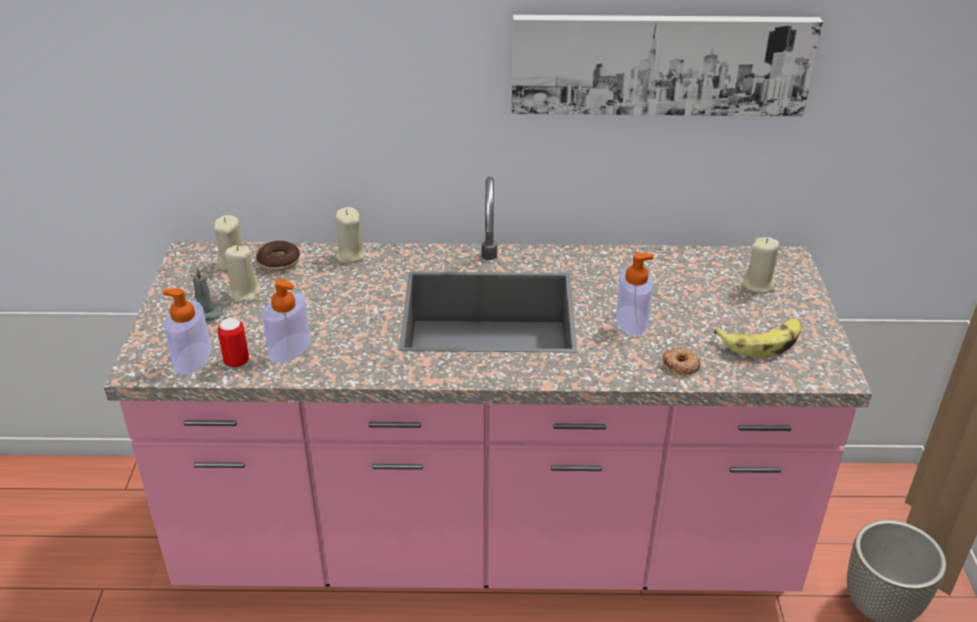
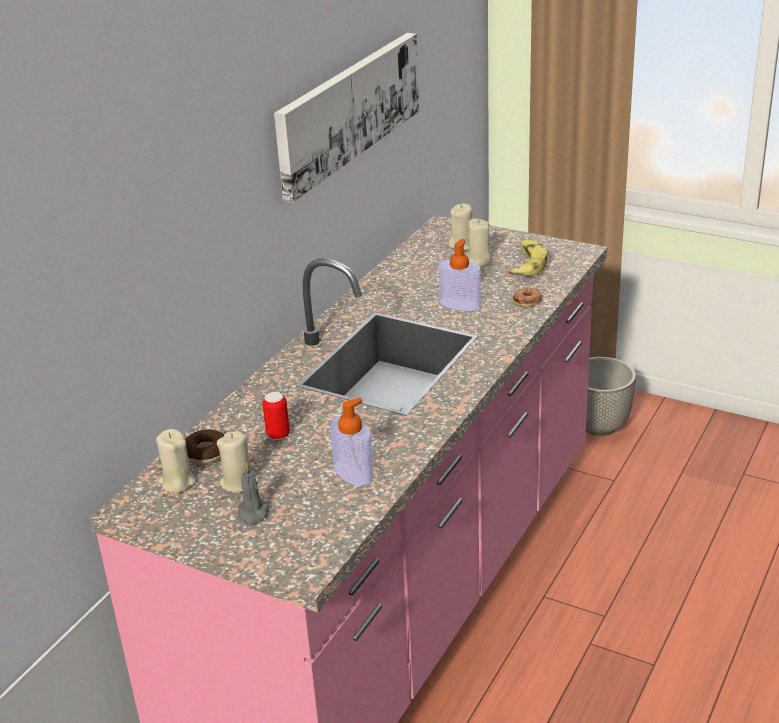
camera: 60 degrees left, 5 degrees down
soap dispenser [163,289,211,375] -> none
can [218,318,249,368] -> can moved to [262,392,290,440]
beige candle [335,207,365,264] -> beige candle moved to [467,219,493,267]

